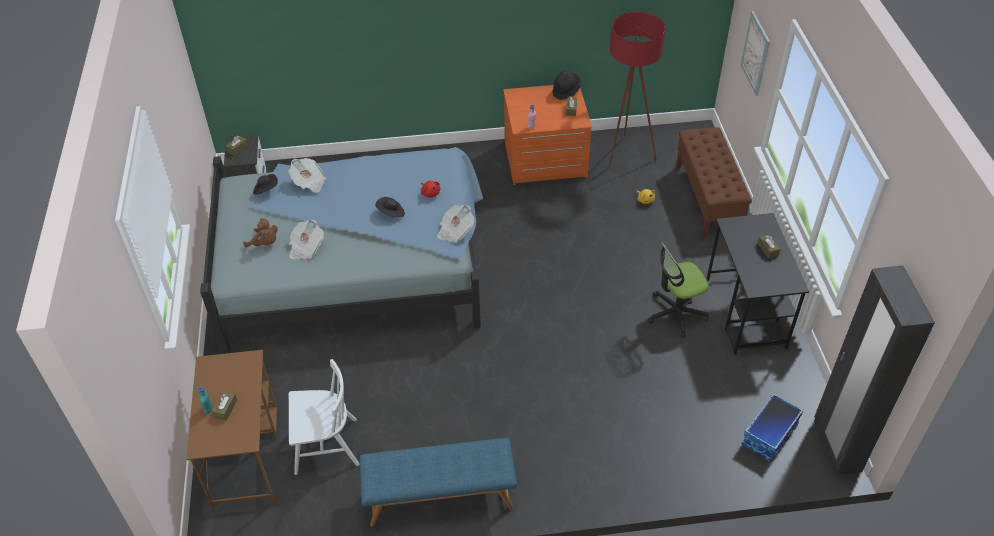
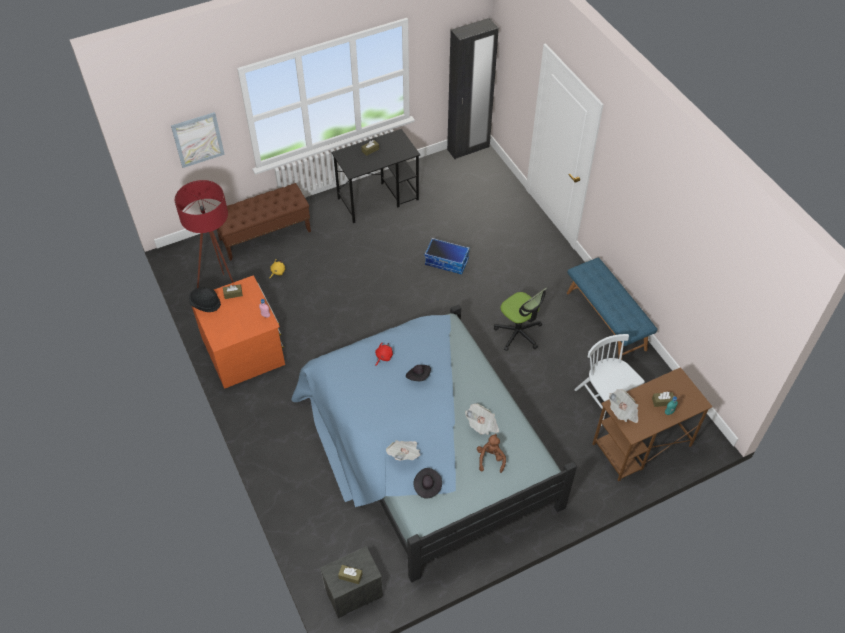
camera: 110 degrees left, 5 degrees up
newspaper [437,205,475,243] -> newspaper moved to [609,389,638,423]
office chair [647,242,709,338] -> office chair moved to [494,288,547,351]
storage box [742,393,804,462] -> storage box moved to [424,238,470,274]

